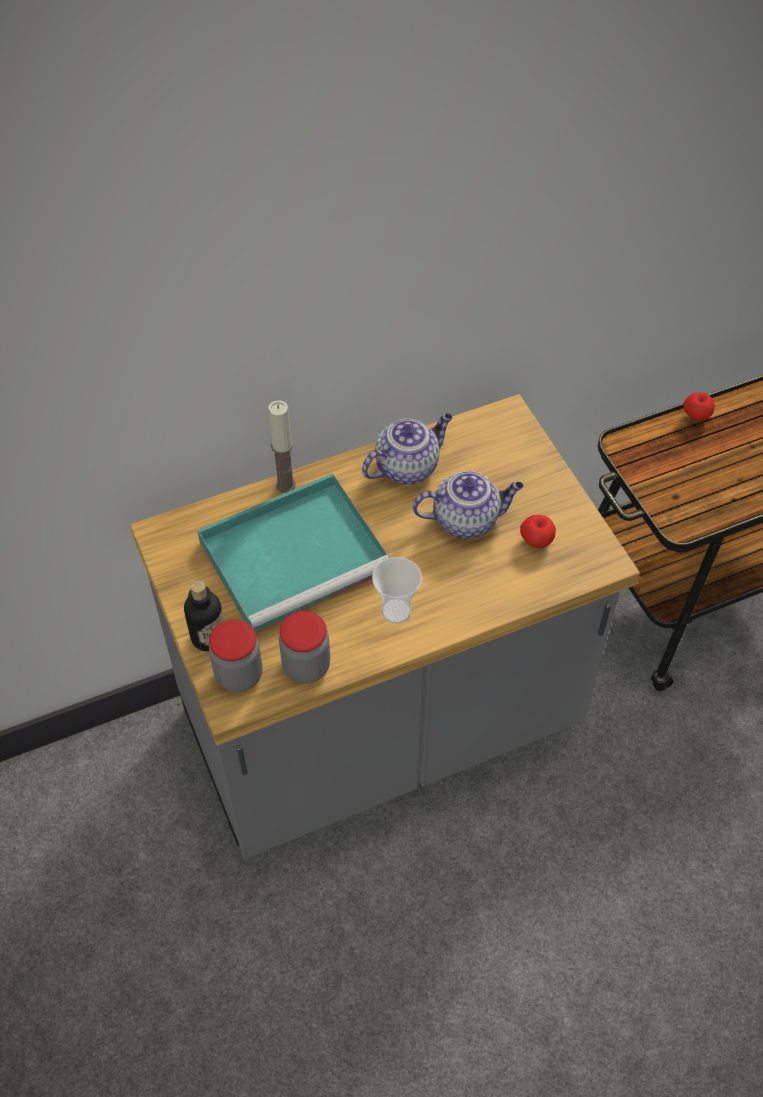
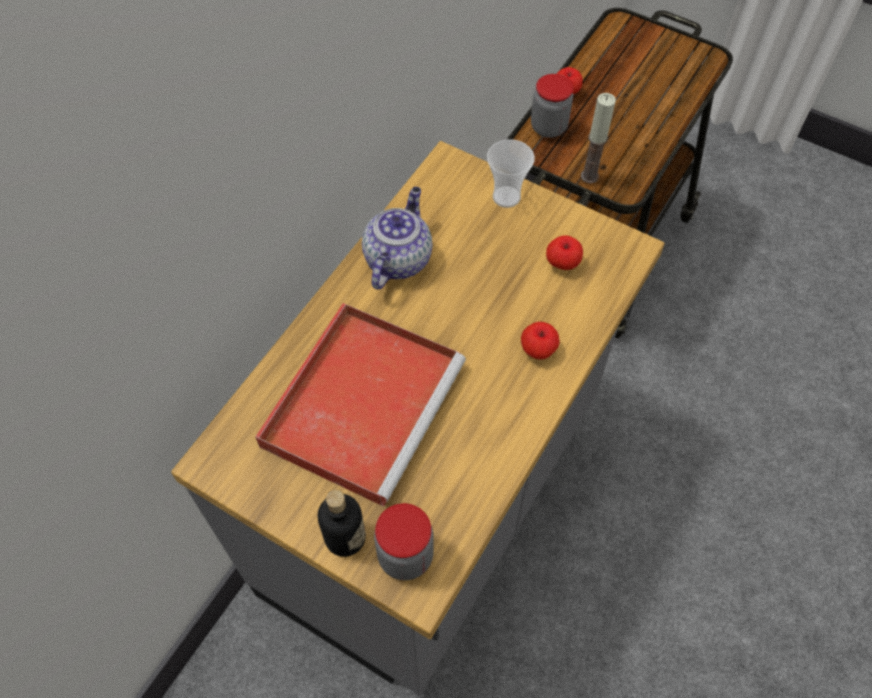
camera: 35 degrees left, 5 degrees up
turquoise tray [197,473,389,632] -> red tray [255,303,466,507]
candle [268,400,296,493] -> candle moved to [581,93,616,183]
jar [279,611,330,684] -> jar moved to [531,74,574,138]
cup [372,557,422,624] -> cup moved to [487,139,535,208]
teapot [413,471,524,538] -> none
none -> apple [521,322,560,360]

